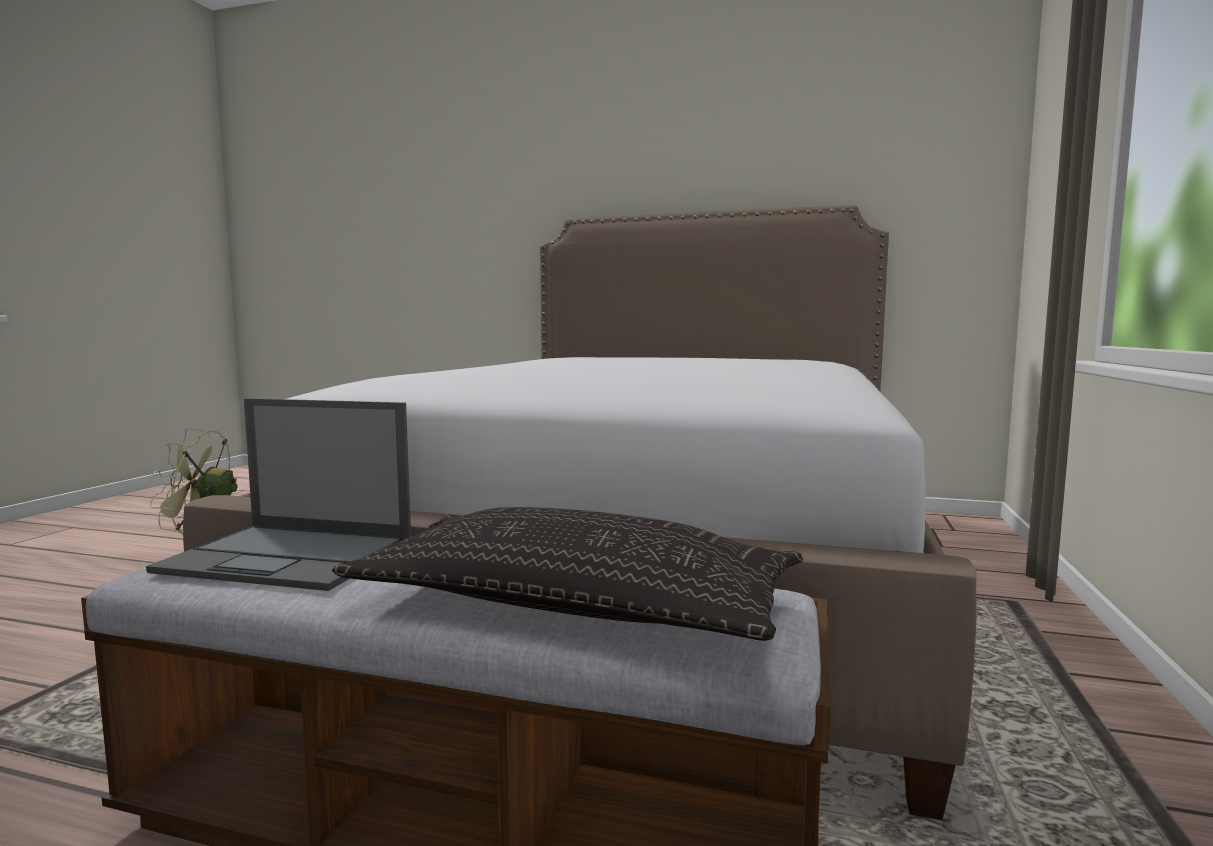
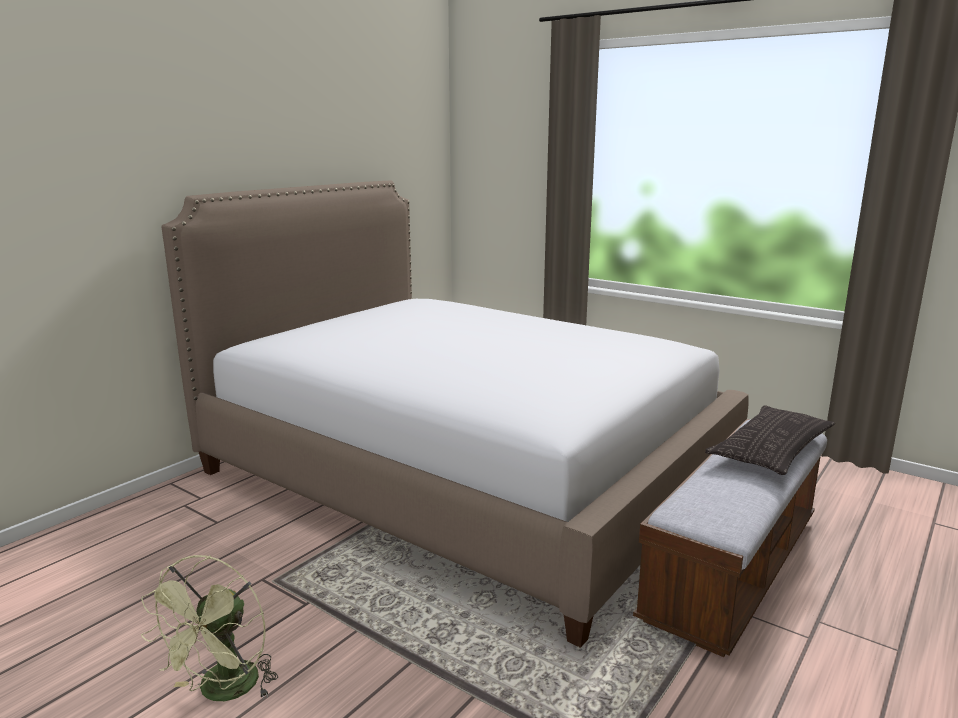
camera: 70 degrees left, 10 degrees up
laptop [146,398,411,591] -> none

